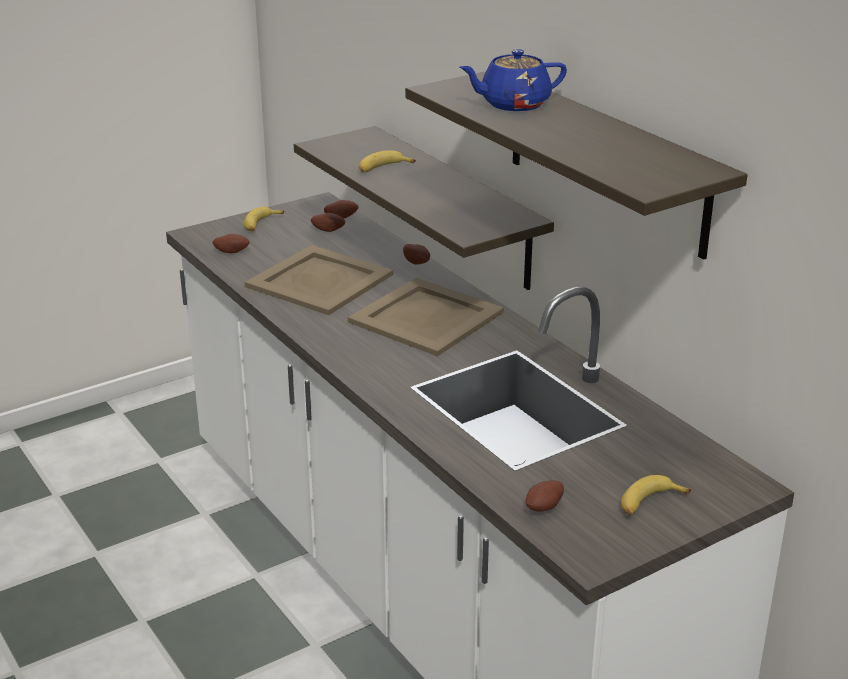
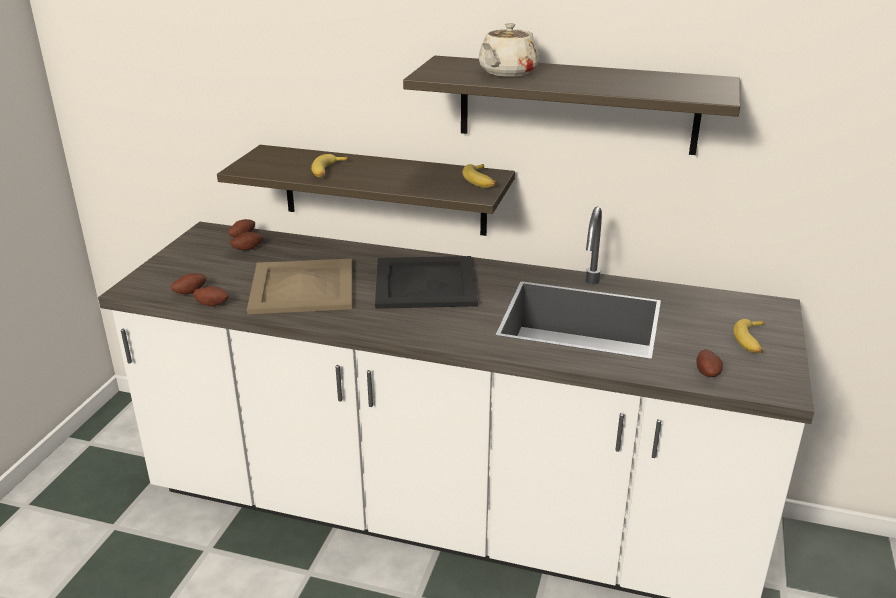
camera: 40 degrees left, 0 degrees up
banana [244,207,284,231] -> banana moved to [462,164,496,188]
beige tray [348,278,504,356] -> black tray [375,256,478,309]
potato [403,244,430,265] -> potato moved to [193,286,229,306]
blue teapot [460,49,567,111] -> beige teapot [479,23,539,77]

